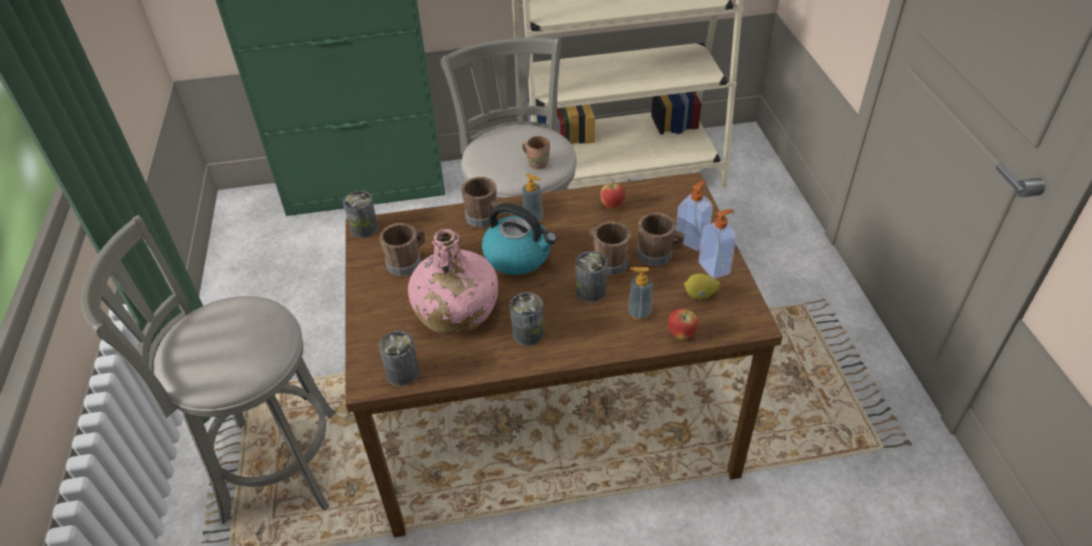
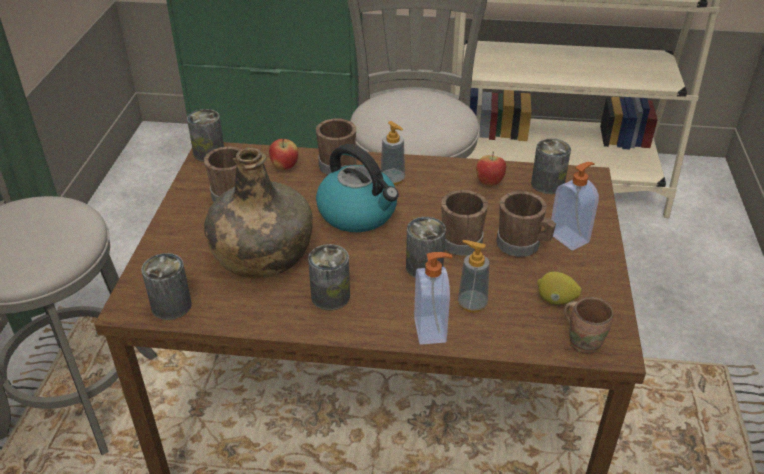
camera: 15 degrees right, 5 degrees down
pink bottle [408,229,498,334] -> green bottle [204,147,313,278]
brown mug [522,136,550,170] -> brown mug moved to [564,297,614,353]
apple [668,309,698,340] -> apple moved to [269,139,298,170]
soap dispenser [699,209,736,279] -> soap dispenser moved to [414,252,452,345]
none -> can [531,138,571,194]

